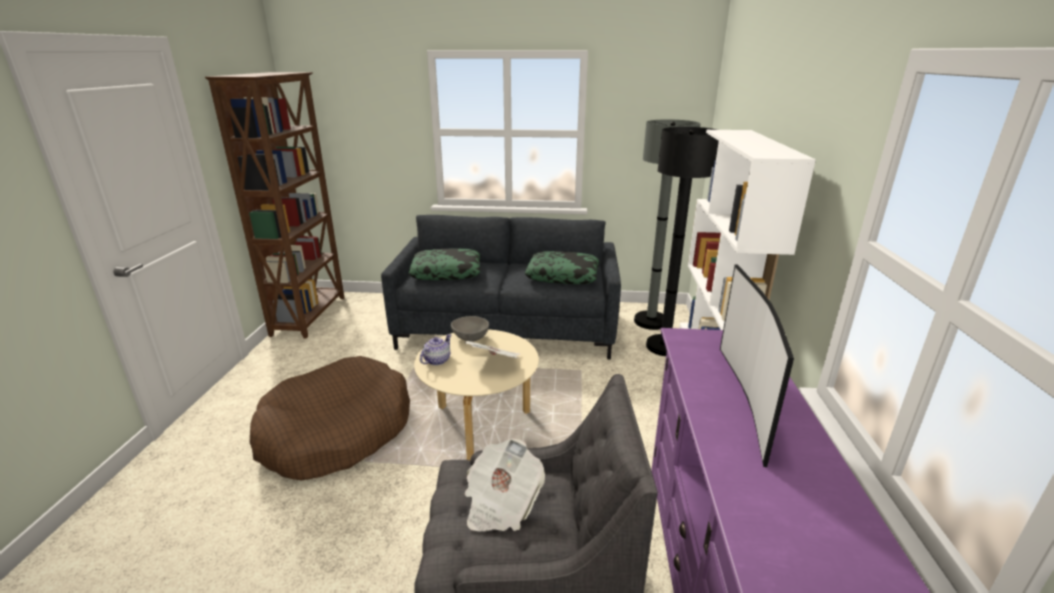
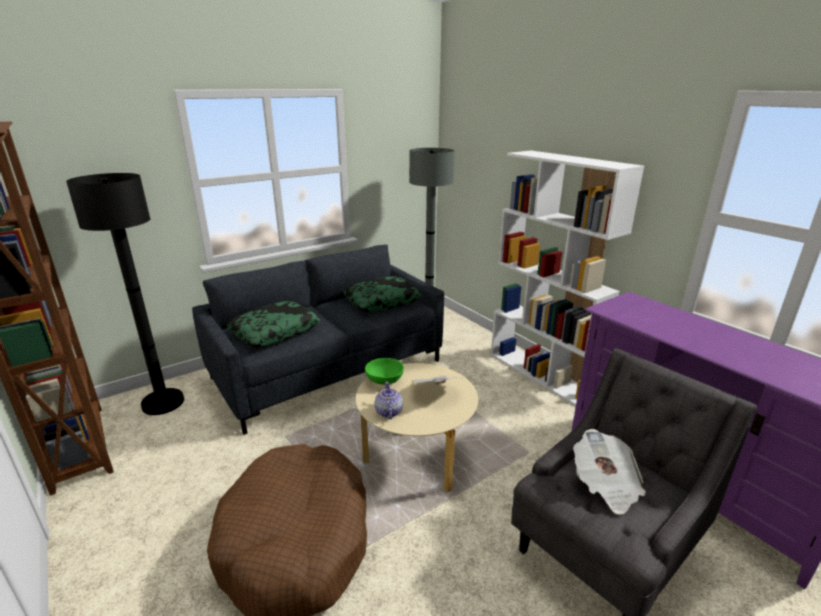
camera: 40 degrees left, 0 degrees up
grey bowl [451,316,489,342] -> green bowl [365,358,404,385]
black floor lamp [646,127,719,356] -> black floor lamp moved to [66,173,184,415]
television [720,264,794,467] -> none

